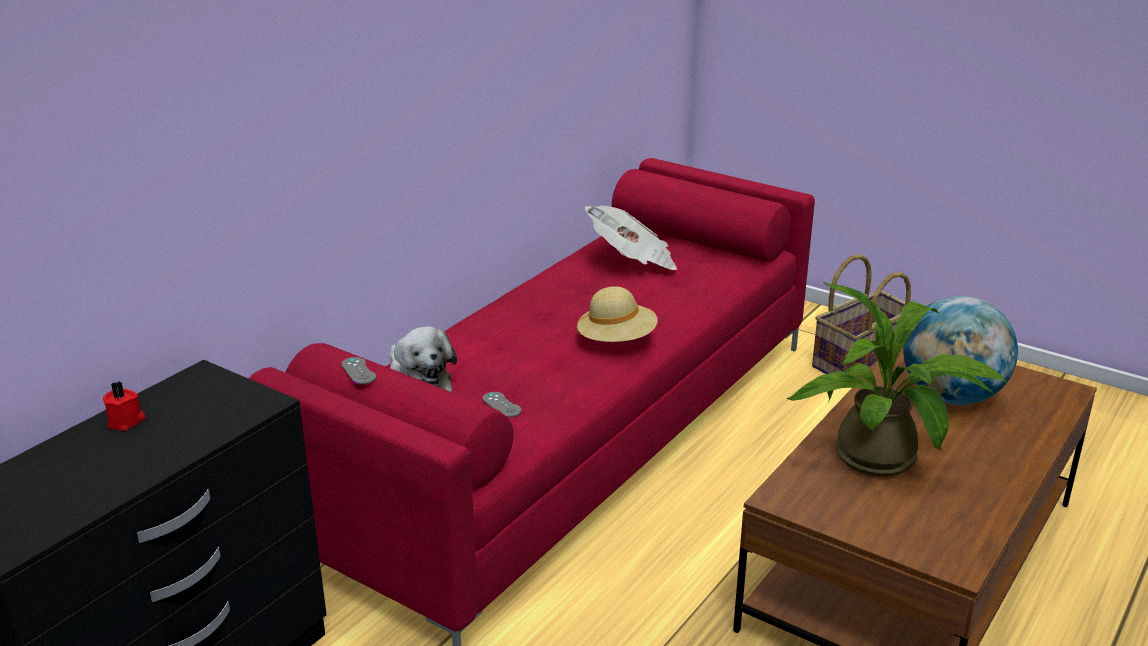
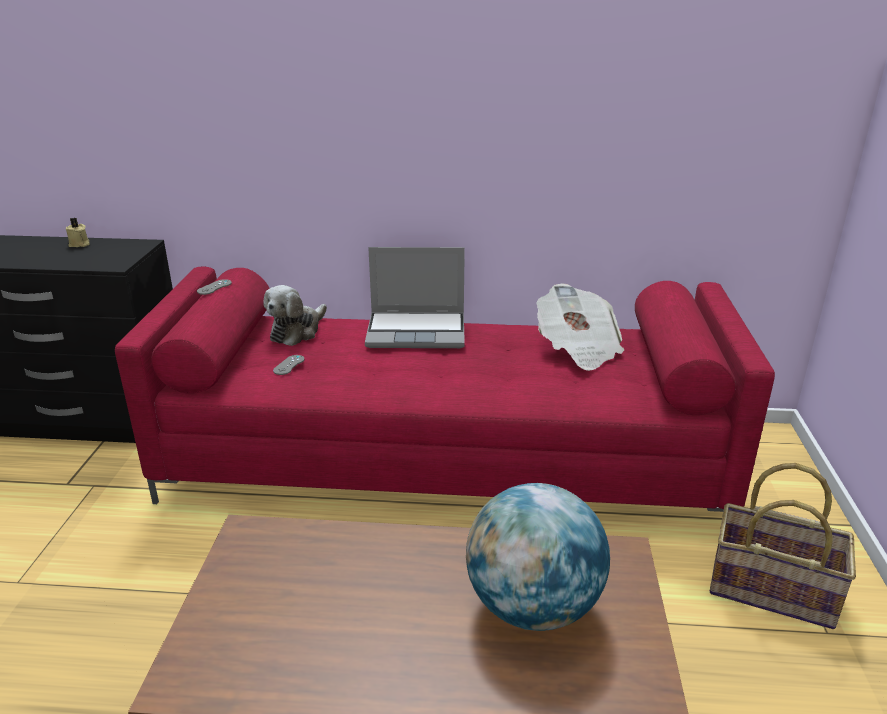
camera: 60 degrees right, 0 degrees up
red candle [103,381,145,431] -> beige candle [66,218,90,247]
beige hat [577,286,658,342] -> none
potted plant [786,282,1007,477] -> none
none -> laptop [365,247,465,348]

